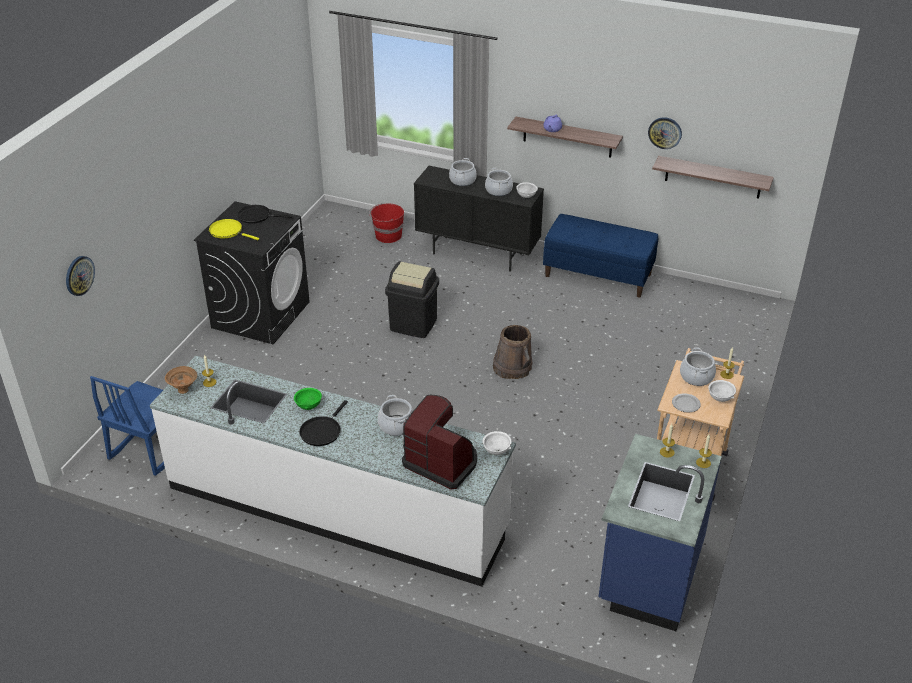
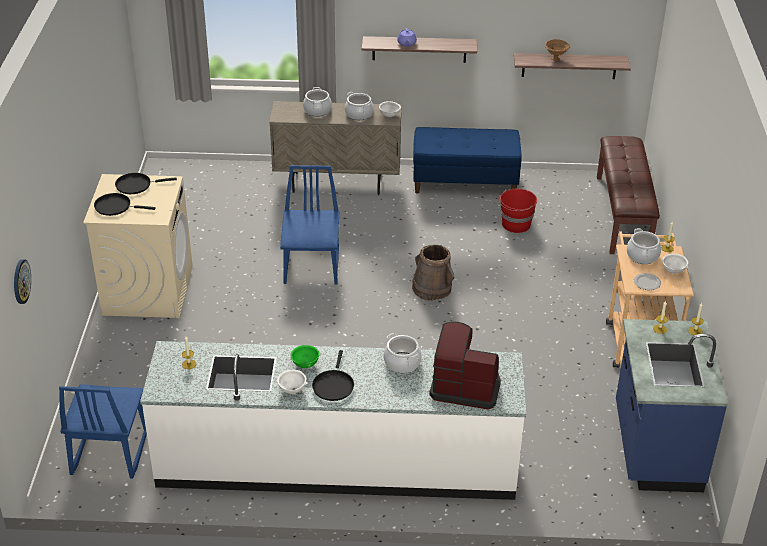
camera: 20 degrees left, 0 degrees up
brown bowl [165,366,197,394] -> brown bowl moved to [545,39,570,61]
black washing machine [194,201,310,344] -> beige washing machine [83,174,193,318]
yellow frying pan [209,219,259,240] -> black frying pan [94,193,156,216]
red bucket [369,203,404,243] -> red bucket moved to [498,188,537,233]
black trash can [385,261,439,338] -> blue chair [280,165,339,284]
black cabinet [414,166,544,272] -> beige cabinet [269,101,402,195]
white bowl [483,431,512,455] -> white bowl moved to [276,370,308,394]
wall clock [648,117,682,149] -> none
none -> brown bench [597,136,660,254]

